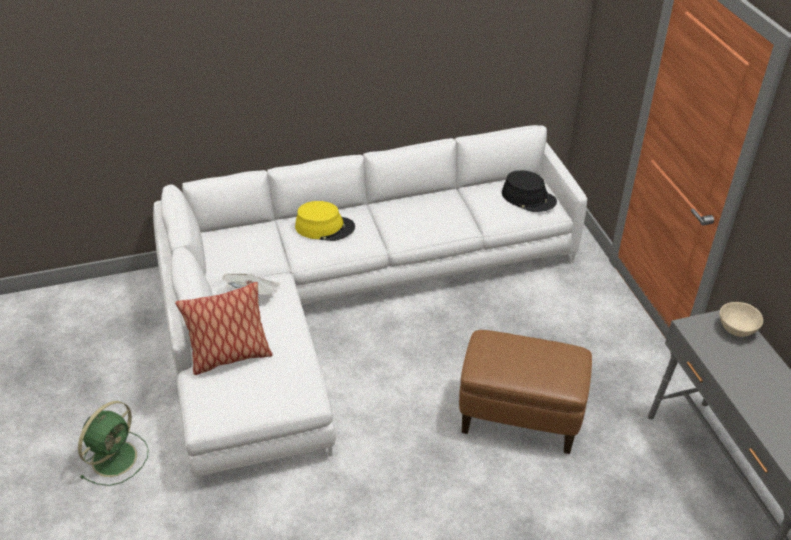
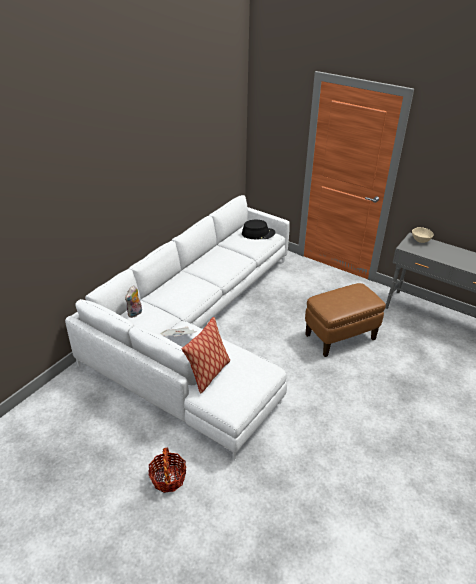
camera: 40 degrees left, 5 degrees down
green fan [78,401,149,486] -> basket [148,447,186,493]
yellow hat [295,201,355,241] -> none
none -> plush toy [125,285,142,318]

